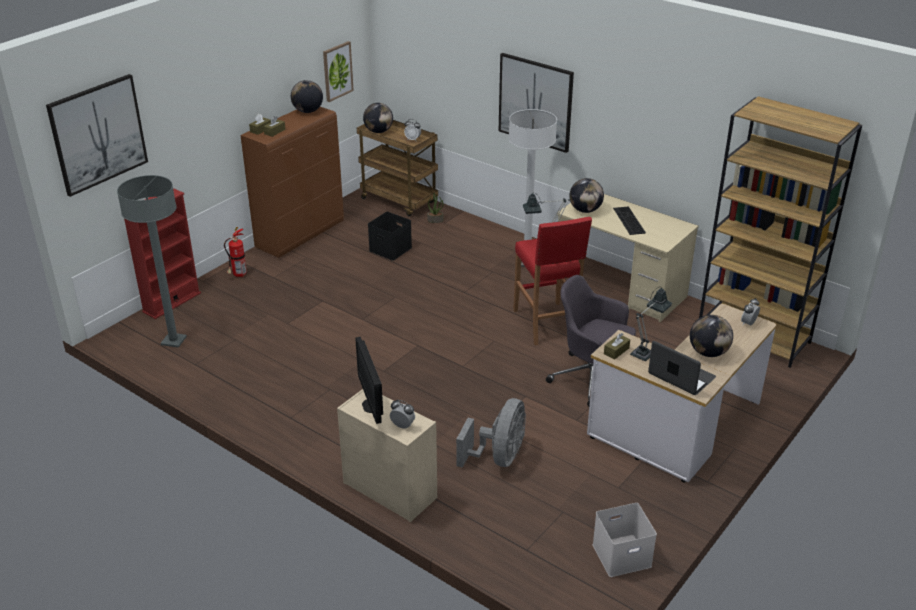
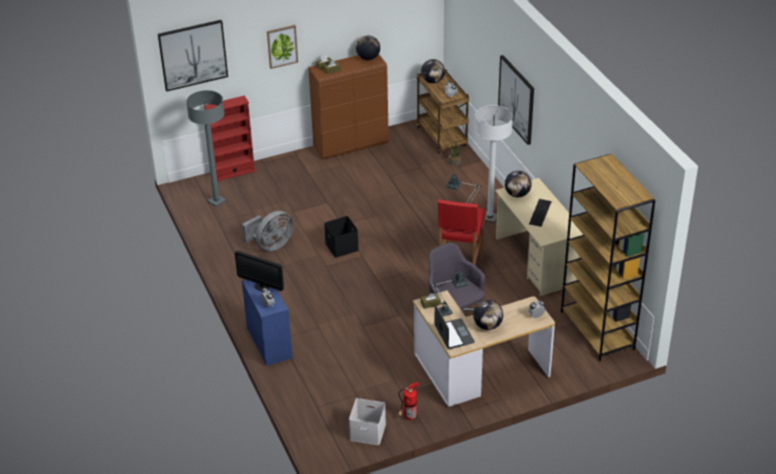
camera: 30 degrees right, 5 degrees up
fire extinguisher [224,227,247,277] -> fire extinguisher moved to [398,381,420,420]
picture [323,41,354,102] -> picture moved to [267,25,298,69]
beige dresser [337,389,437,522] -> blue dresser [242,280,293,366]
monitor [355,337,383,424] -> monitor turned 75 degrees counterclockwise [235,251,284,291]
black storage box [368,212,412,261] -> black storage box moved to [324,216,359,258]
grey fan [456,398,526,468] -> grey fan moved to [242,211,294,251]

